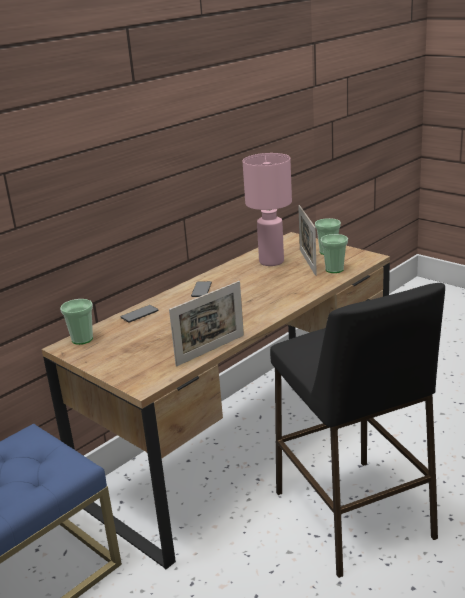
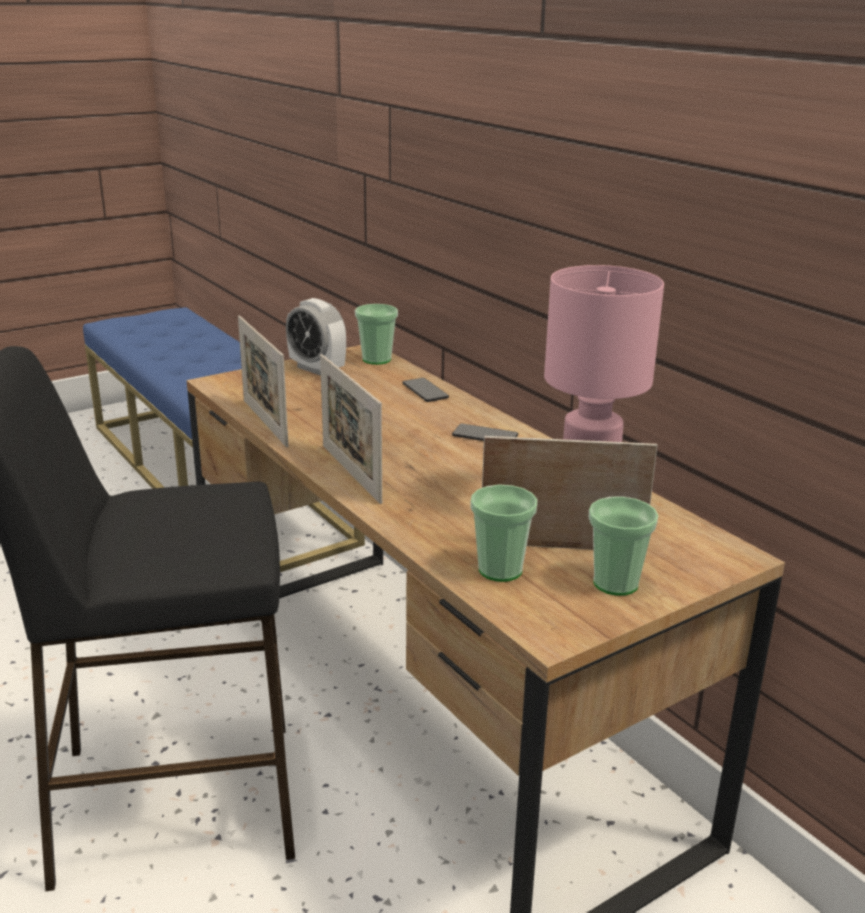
camera: 100 degrees right, 0 degrees up
none -> alarm clock [286,298,346,376]
none -> picture frame [320,354,382,504]

